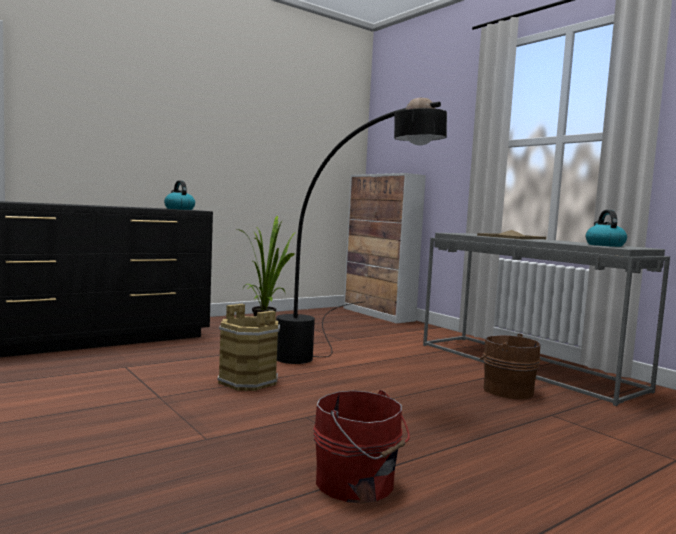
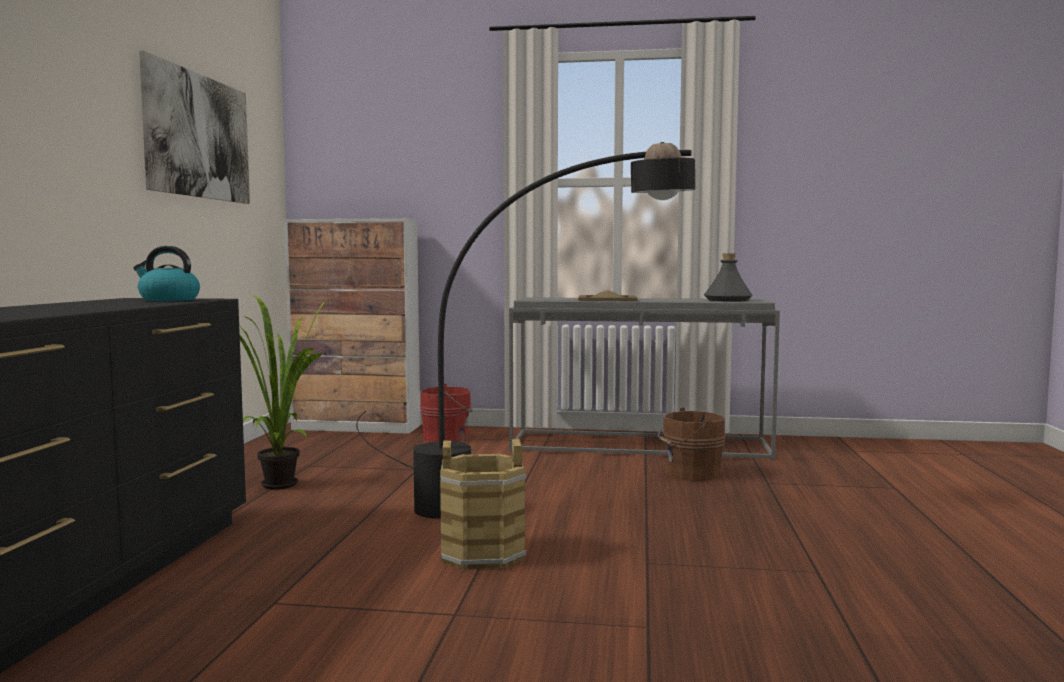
camera: 45 degrees left, 0 degrees up
red bucket [313,390,410,504] -> red bucket moved to [420,384,472,442]
kettle [586,210,627,247] -> grey bottle [704,254,753,302]
none -> picture [139,51,250,204]

